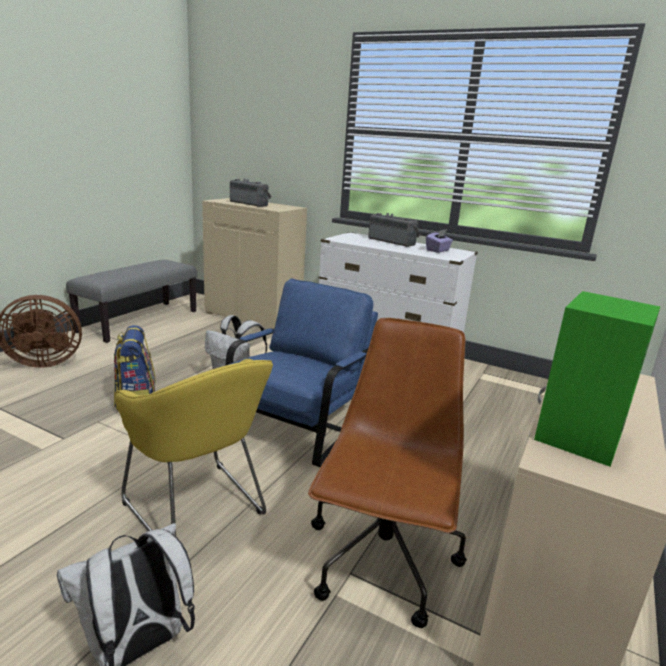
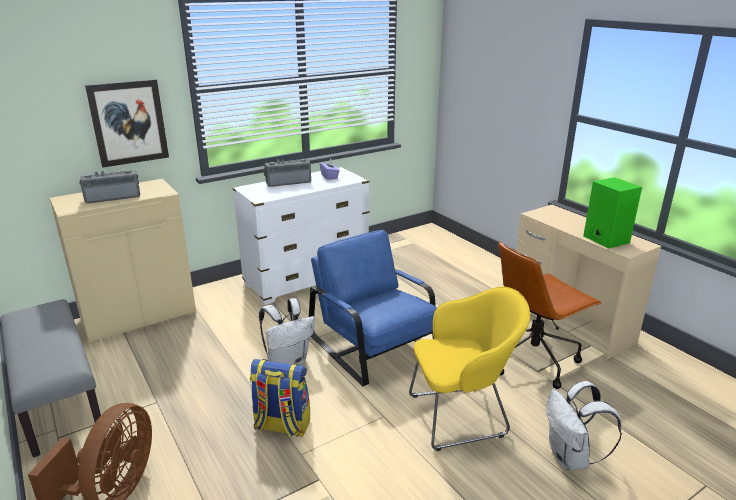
camera: 60 degrees left, 5 degrees up
brown office chair [308,318,467,628] -> brown office chair turned 75 degrees counterclockwise [498,241,602,389]
none -> picture [85,79,169,167]

